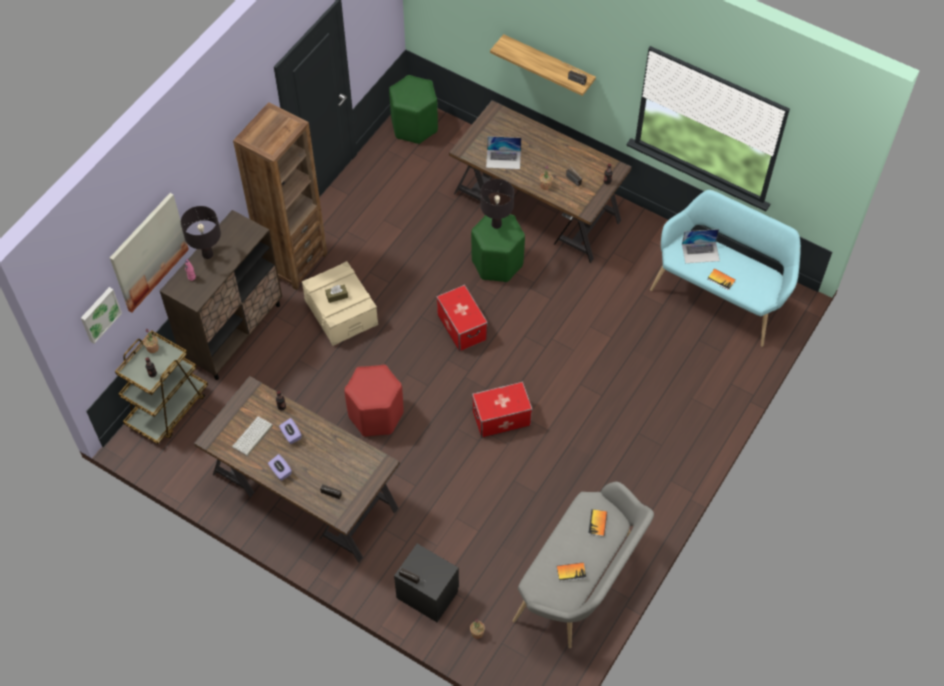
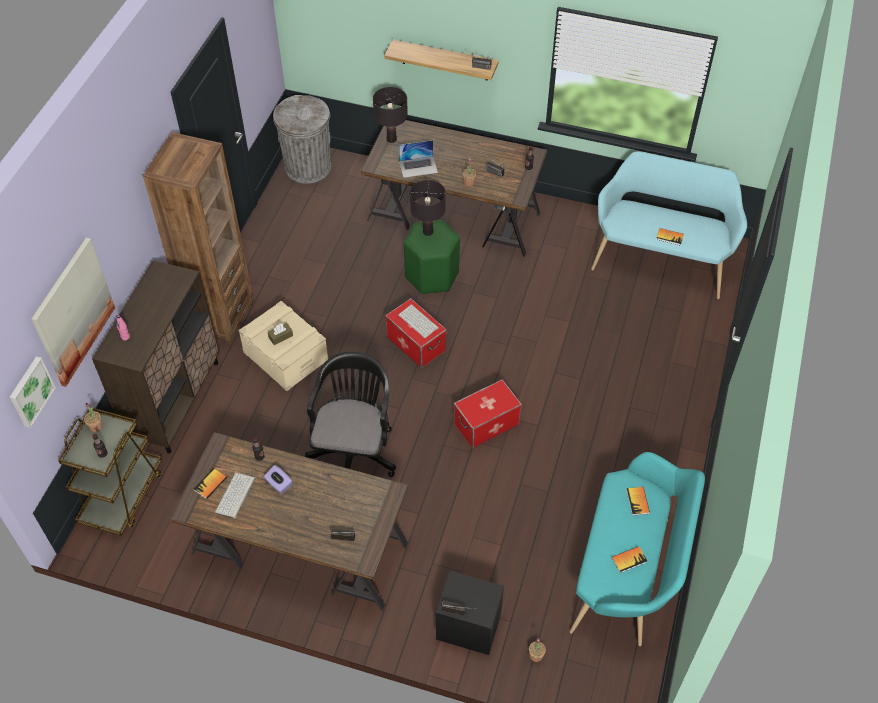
camera: 15 degrees left, 5 degrees down
black table lamp [181,206,221,259] -> black table lamp moved to [373,87,408,143]
purple tissue box [268,454,292,481] -> none
red stool [344,365,404,437] -> black office chair [305,351,396,477]
green stool [389,75,438,144] -> grey trash can [273,95,331,184]
grey bench [513,482,654,648] -> turquoise bench [570,452,705,646]
laptop [682,229,720,263] -> none
none -> book [194,468,227,499]
none -> keyboard [398,304,439,338]

